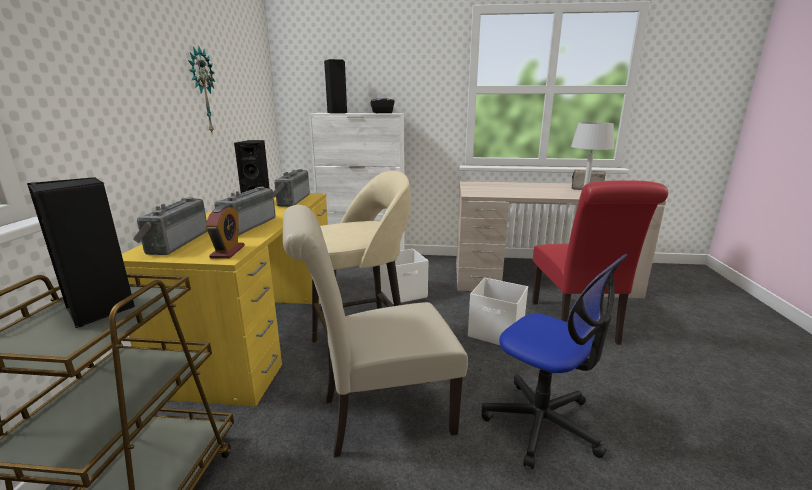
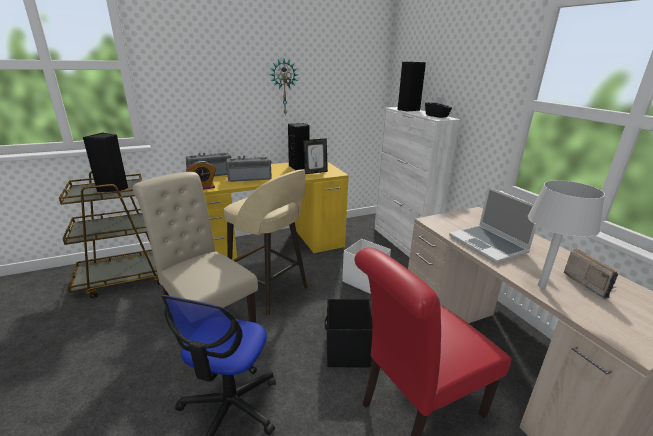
camera: 60 degrees right, 5 degrees up
radio [273,169,310,207] -> picture frame [303,138,328,174]
white storage box [468,277,528,345] -> black storage box [325,299,372,367]
none -> laptop [449,187,537,263]

